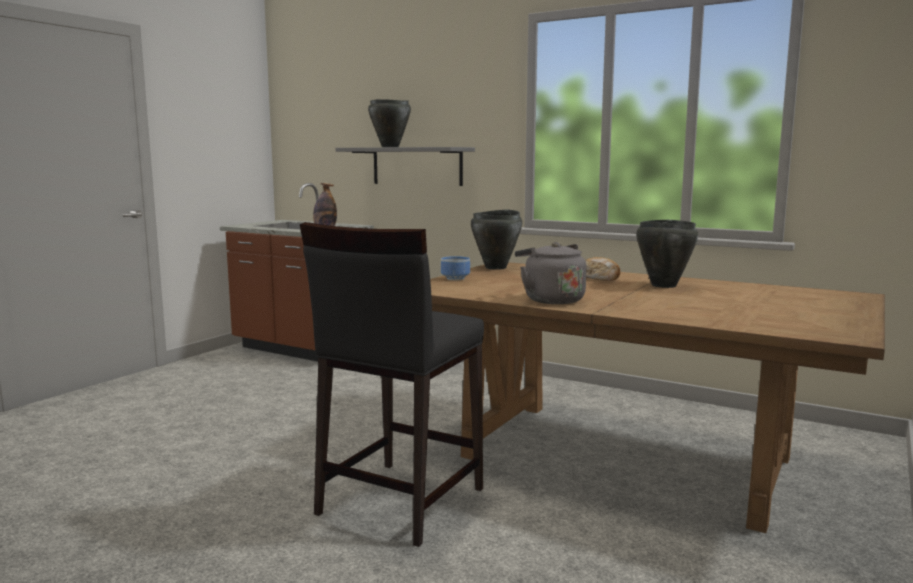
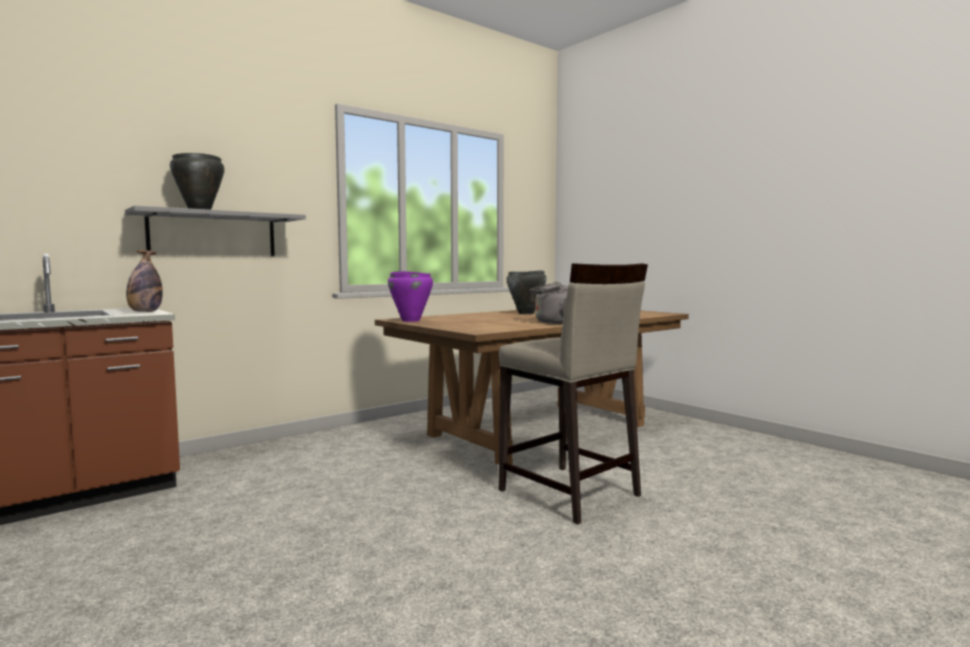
camera: 70 degrees left, 5 degrees down
black stool [300,222,484,547] -> beige stool [499,263,648,524]
bowl [441,256,470,281] -> none
black cooking pot [471,209,522,270] -> purple cooking pot [388,271,433,322]
bread [586,257,620,281] -> none

